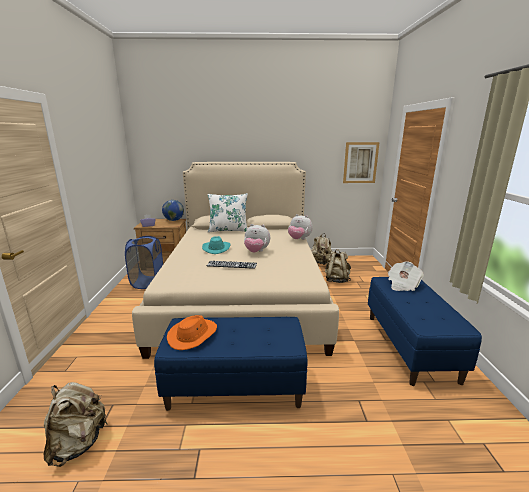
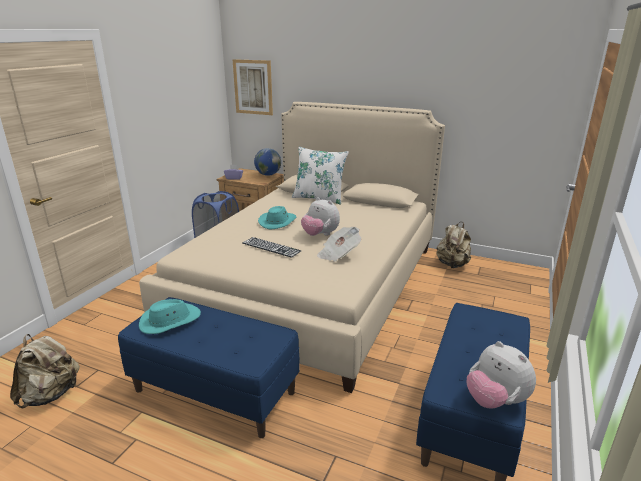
camera: 25 degrees right, 5 degrees up
orange hat [167,315,217,350] -> turquoise hat [139,299,201,334]
plush toy [288,214,313,240] -> plush toy moved to [466,341,536,409]
beige backpack [325,249,351,283] -> none
picture [343,142,380,183] -> picture moved to [233,59,273,115]
newspaper [388,261,424,291] -> newspaper moved to [317,227,361,262]

